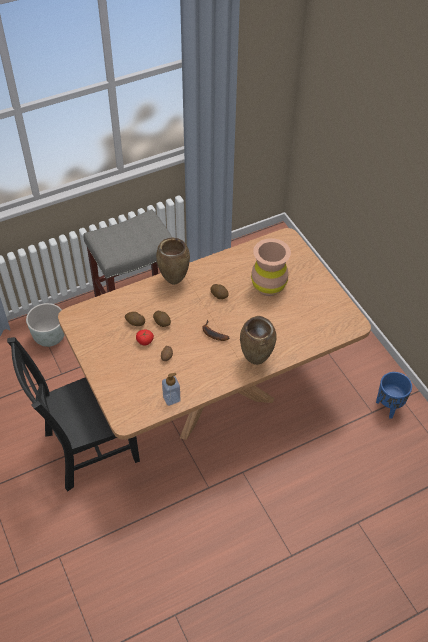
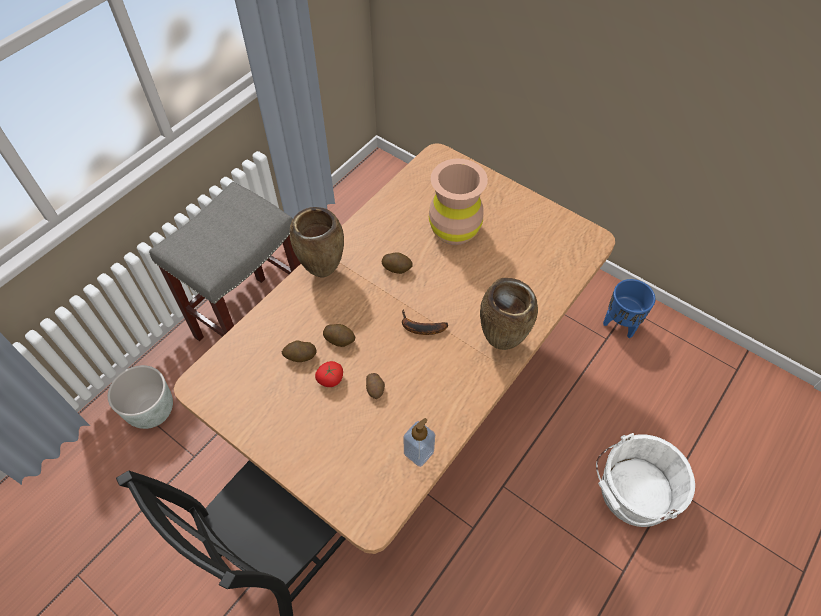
camera: 25 degrees left, 5 degrees up
none -> white bucket [596,433,695,527]

